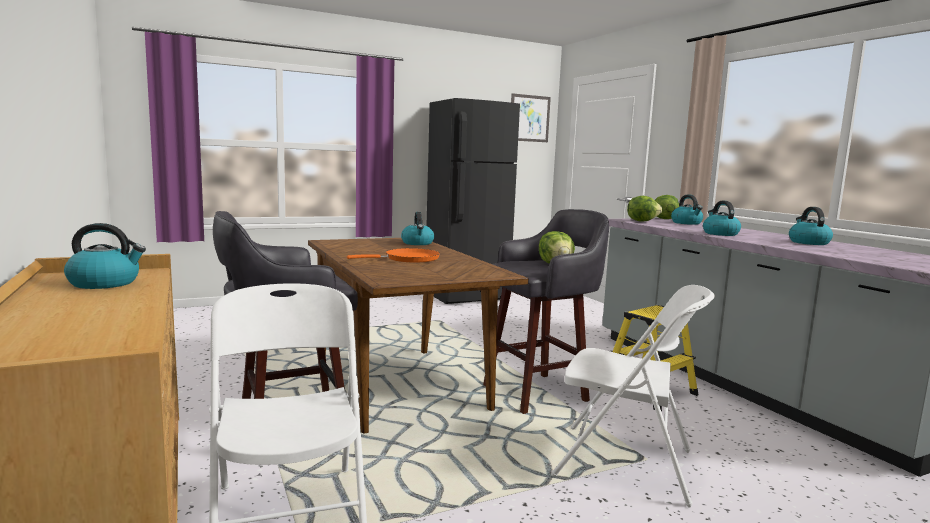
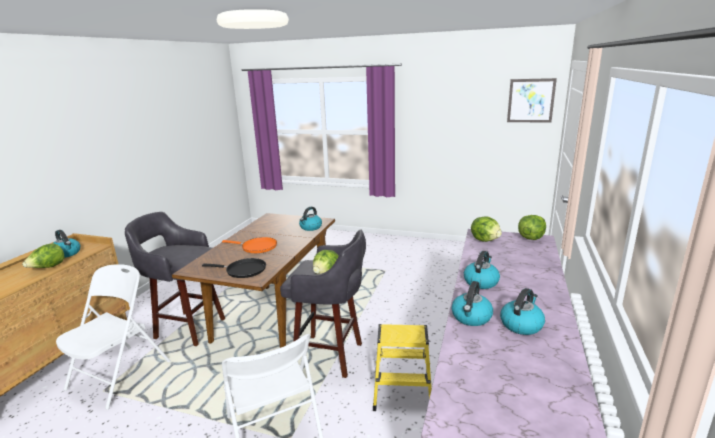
camera: 45 degrees right, 10 degrees up
black fridge [427,98,520,304] -> none
kettle [671,195,703,225] -> kettle moved to [451,281,493,326]
none -> lettuce [22,243,64,268]
none -> black frying pan [202,258,266,278]

